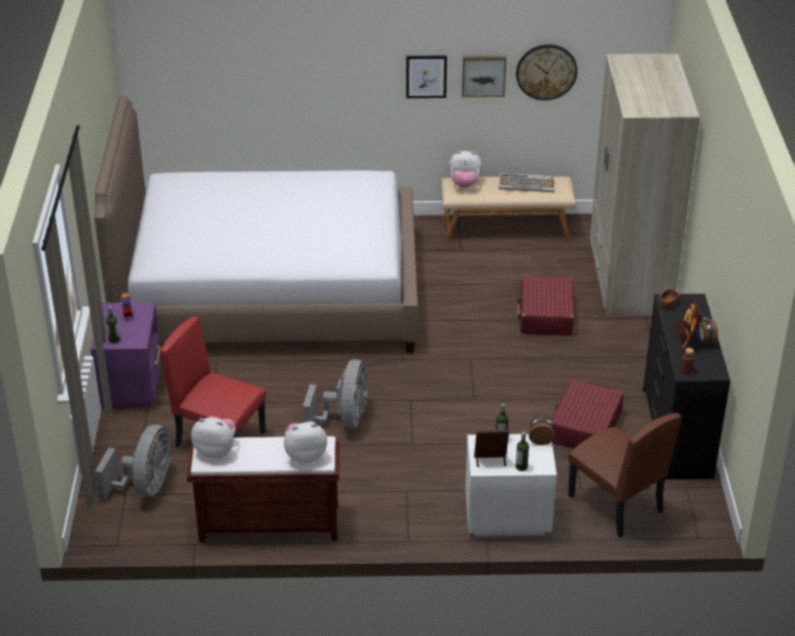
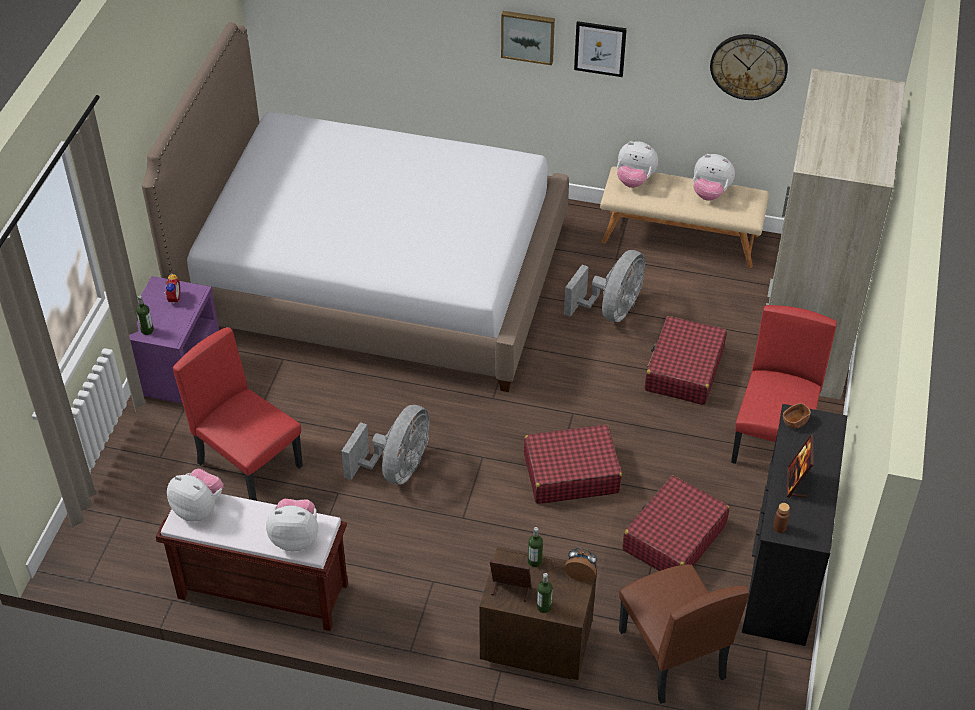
camera: 15 degrees right, 10 degrees up
grey fan [95,424,171,500] -> grey fan moved to [564,250,645,322]
picture [462,56,506,97] -> picture moved to [501,11,555,65]
white nightstand [465,434,557,536] -> brown nightstand [479,546,597,680]
keyboard [498,173,555,192] -> plush toy [693,154,735,201]
alarm clock [698,314,718,346] -> none
none -> red suitcase [524,424,622,504]
none -> red chair [731,305,837,464]

